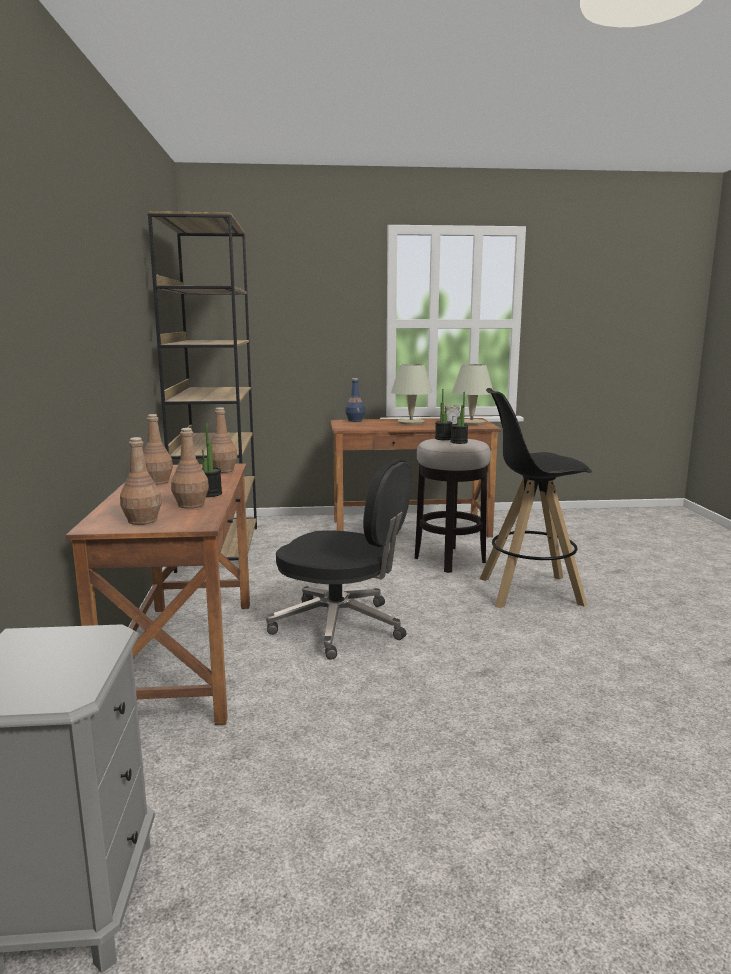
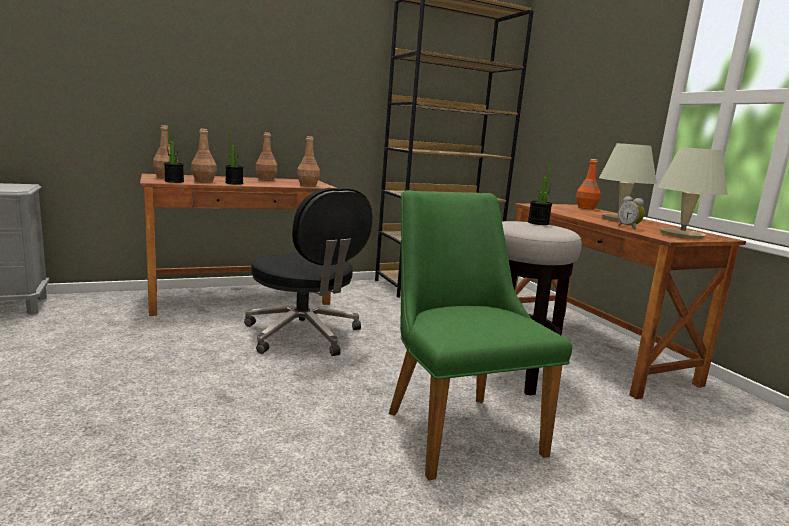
camera: 70 degrees right, 0 degrees up
black office chair [266,459,412,660] -> black office chair turned 45 degrees counterclockwise [244,188,373,356]
blue bottle [345,378,365,422] -> orange bottle [576,159,600,209]
potted plant [450,392,468,444] -> potted plant moved to [164,127,184,183]
black stool [480,388,592,608] -> green chair [389,190,572,480]

